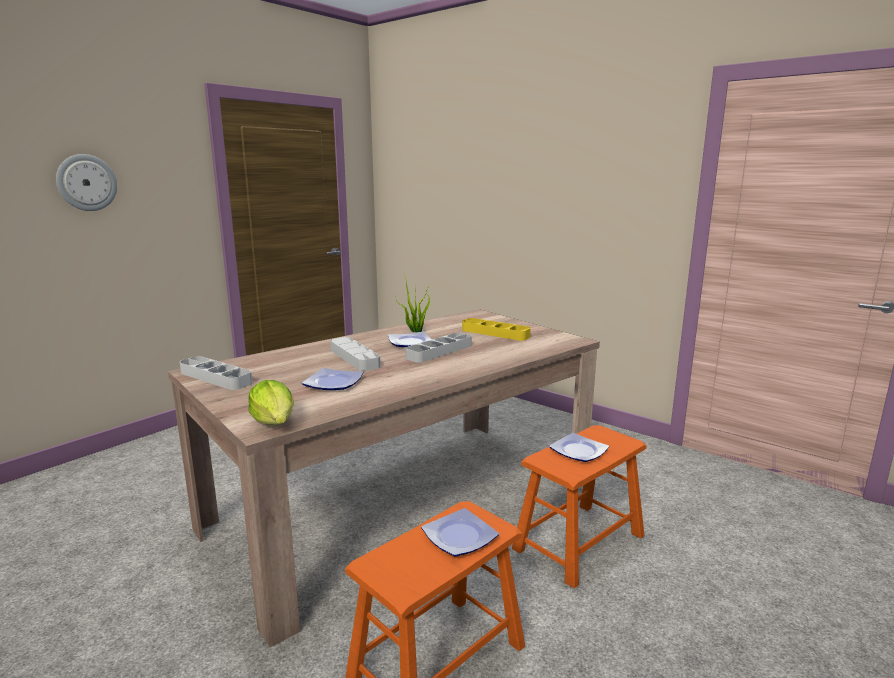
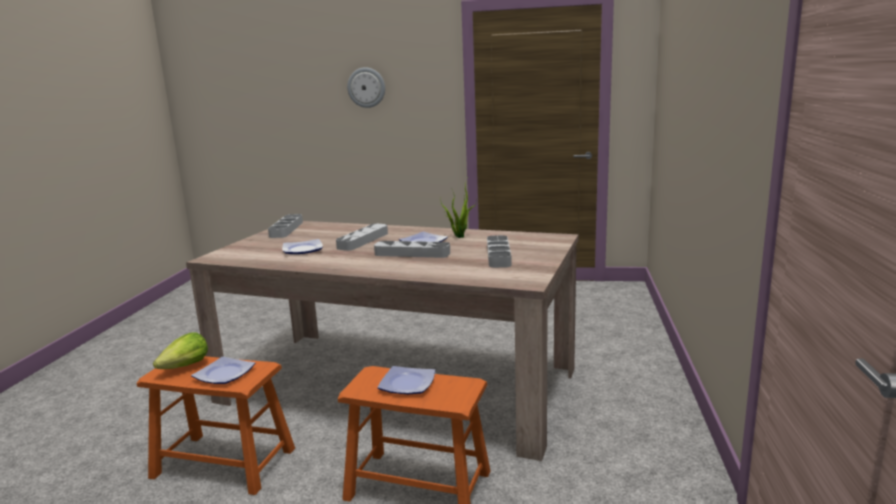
camera: 60 degrees right, 0 degrees up
lettuce [248,380,294,425] -> lettuce moved to [153,332,208,369]
yellow tray [462,318,531,341] -> grey tray [487,235,511,268]

